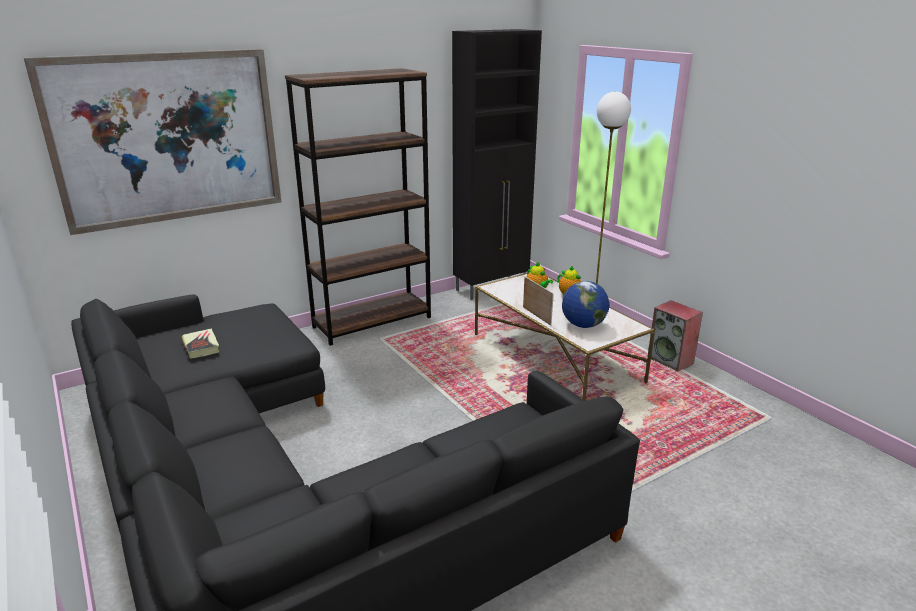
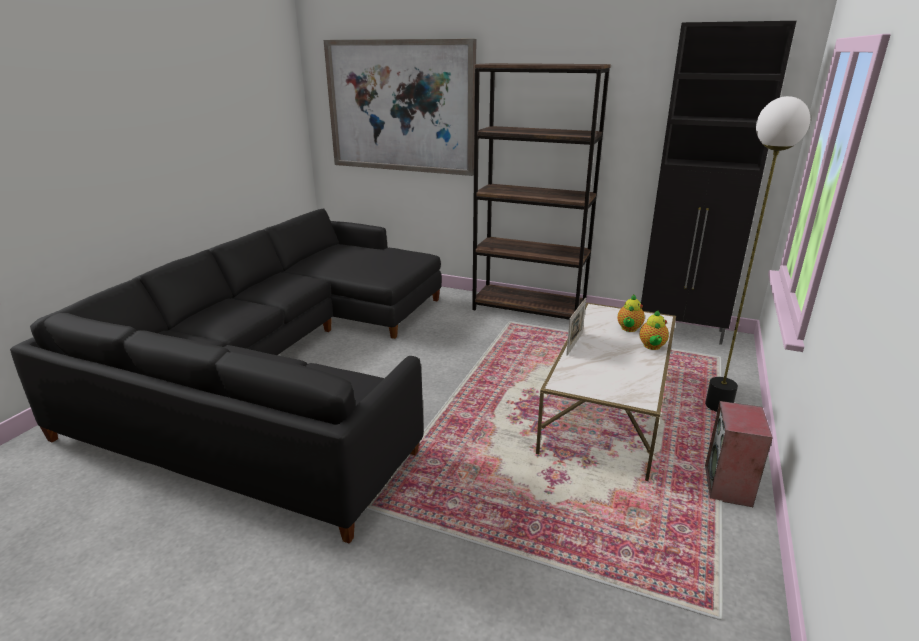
camera: 55 degrees right, 0 degrees up
book [182,329,219,359] -> none
globe [562,281,610,328] -> none

